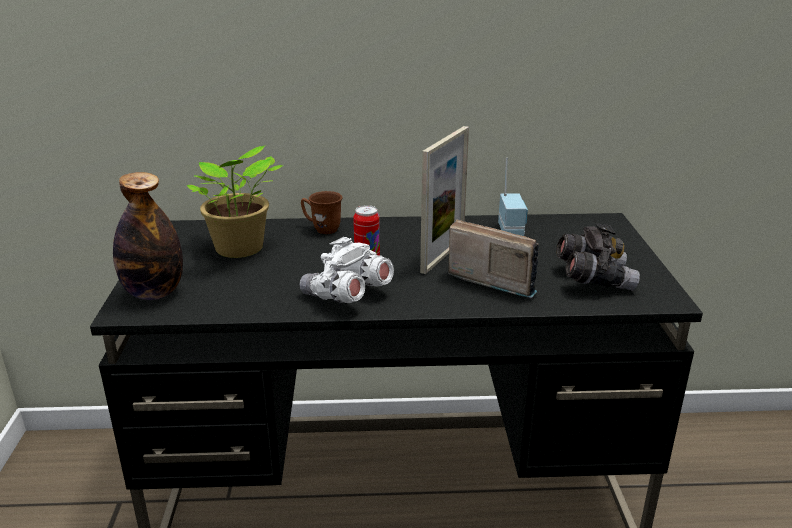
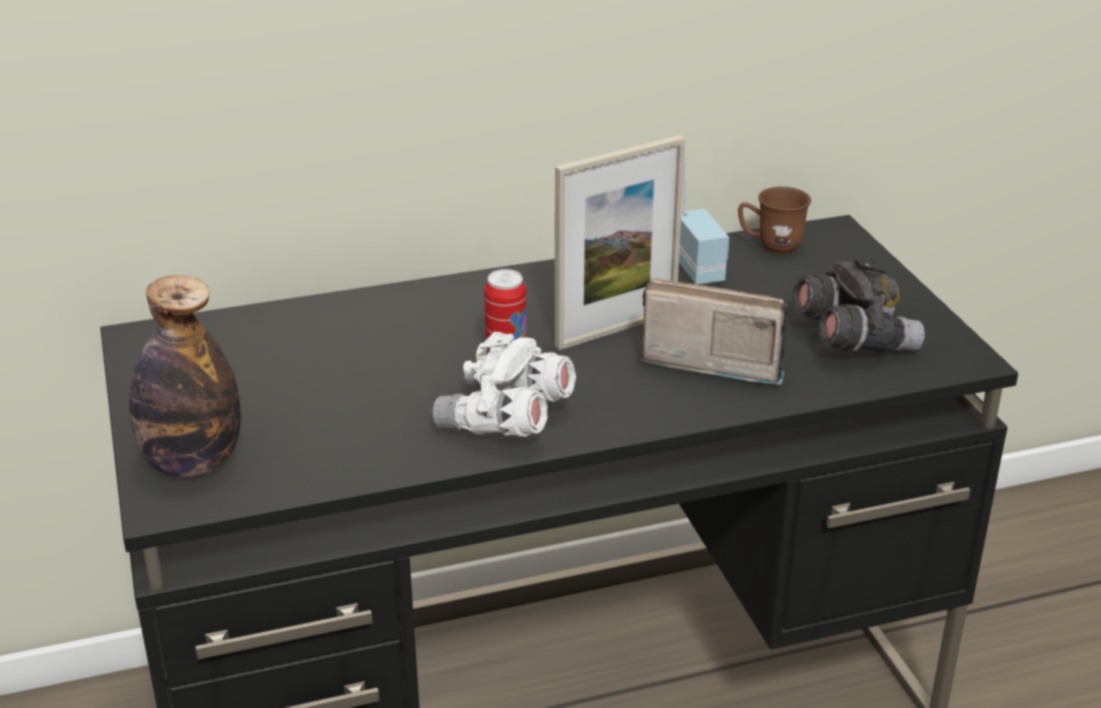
camera: 15 degrees left, 5 degrees up
potted plant [187,145,283,258] -> none
brown mug [301,191,343,234] -> brown mug moved to [738,187,811,255]
picture frame [420,126,469,274] -> picture frame turned 45 degrees clockwise [555,135,685,350]

